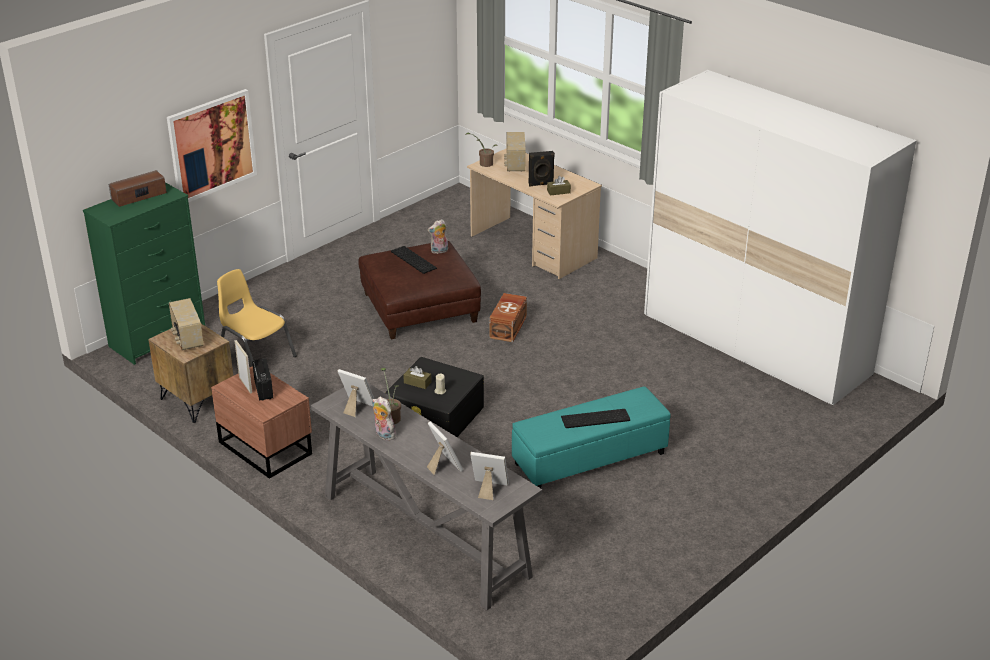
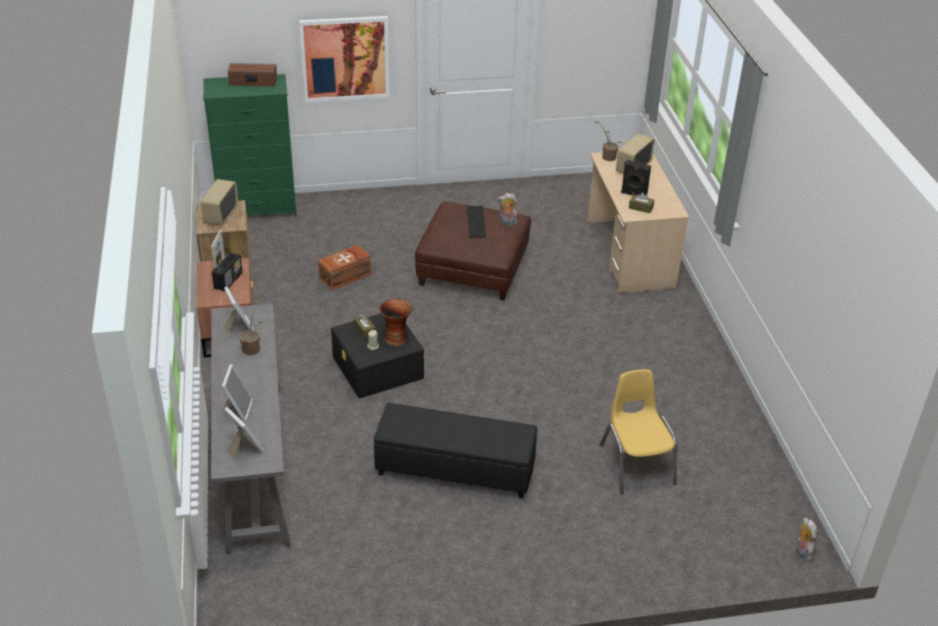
camera: 35 degrees right, 5 degrees up
yellow chair [217,269,297,366] -> yellow chair moved to [600,369,677,494]
plush toy [372,397,396,441] -> plush toy moved to [796,517,818,561]
brown storage box [489,293,527,342] -> brown storage box moved to [318,245,371,291]
turquoise ottoman [512,386,671,488] -> black ottoman [374,403,537,499]
keyboard [561,409,630,428] -> none
white wardrobe [644,70,917,405] -> none
none -> vase [379,299,412,347]

